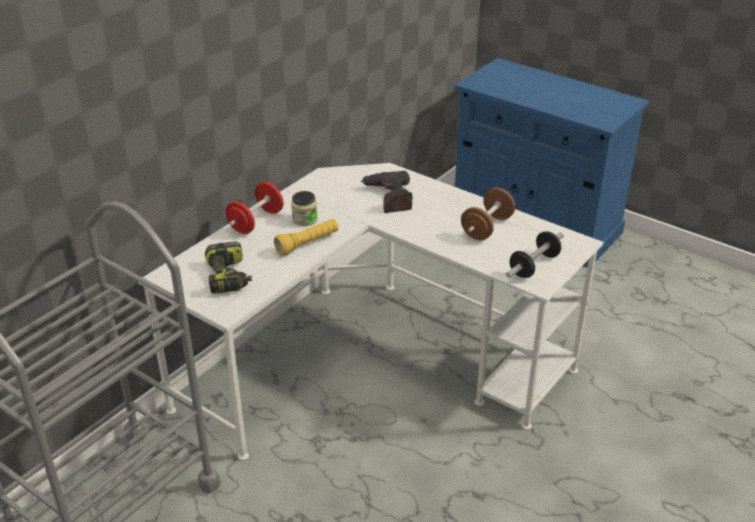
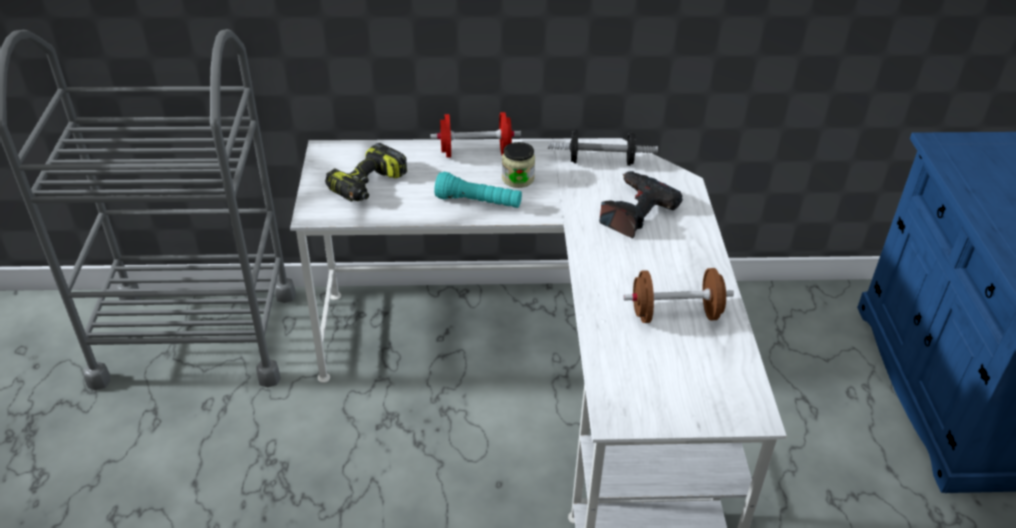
camera: 50 degrees right, 5 degrees up
yellow flashlight [274,219,338,256] -> turquoise flashlight [434,172,522,208]
dumbbell [506,231,564,278] -> dumbbell moved to [548,129,658,166]

